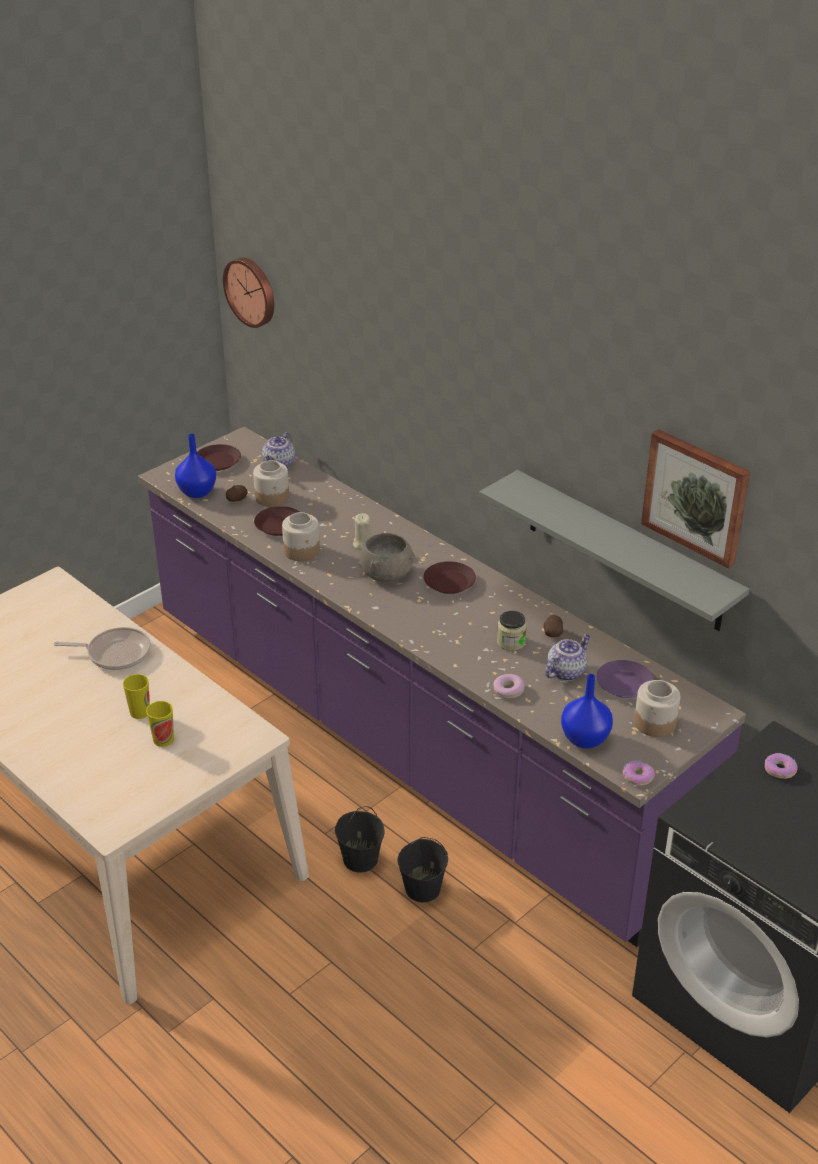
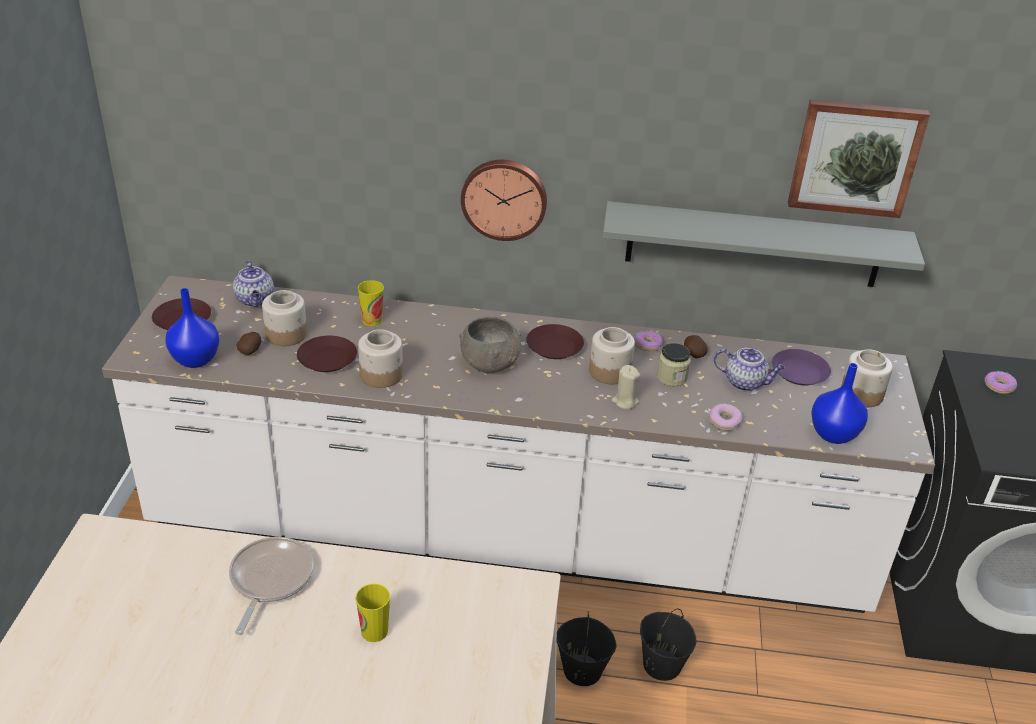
camera: 40 degrees left, 0 degrees up
frying pan [54,627,151,670] -> frying pan turned 45 degrees counterclockwise [229,537,314,635]
purple counter [138,427,746,947] -> white counter [102,275,935,613]
cup [146,701,174,747] -> cup moved to [358,280,384,326]
wall clock [223,258,274,328] -> wall clock moved to [461,160,547,241]
beige candle [353,513,371,550] -> beige candle moved to [611,365,640,409]
teapot [545,635,590,681] -> teapot turned 105 degrees clockwise [714,348,785,391]
donut [623,760,655,786] -> donut moved to [634,331,663,351]
none -> jar [589,327,635,384]

